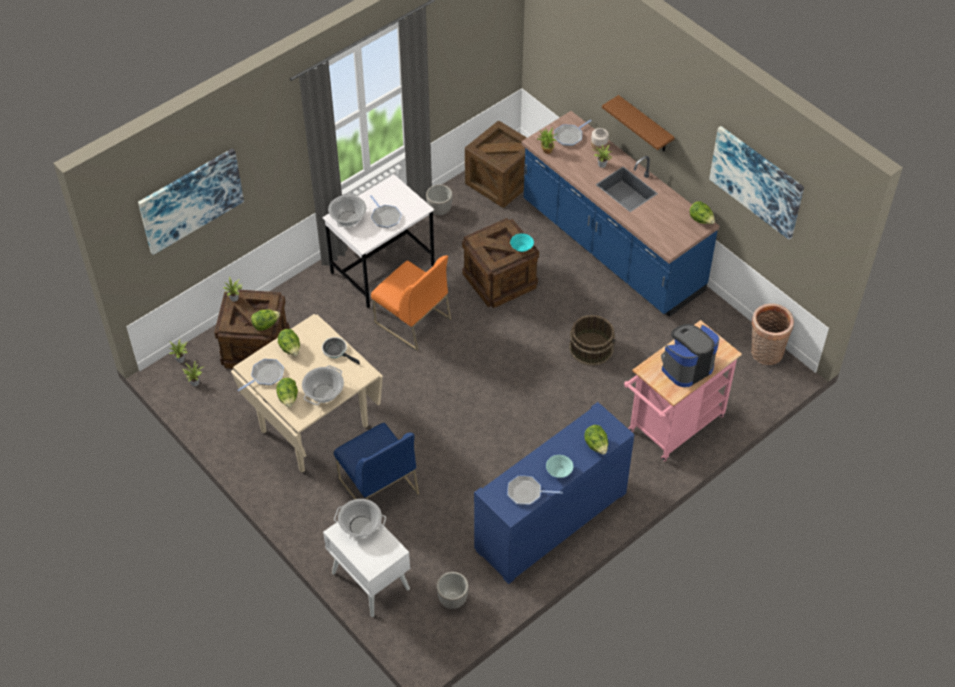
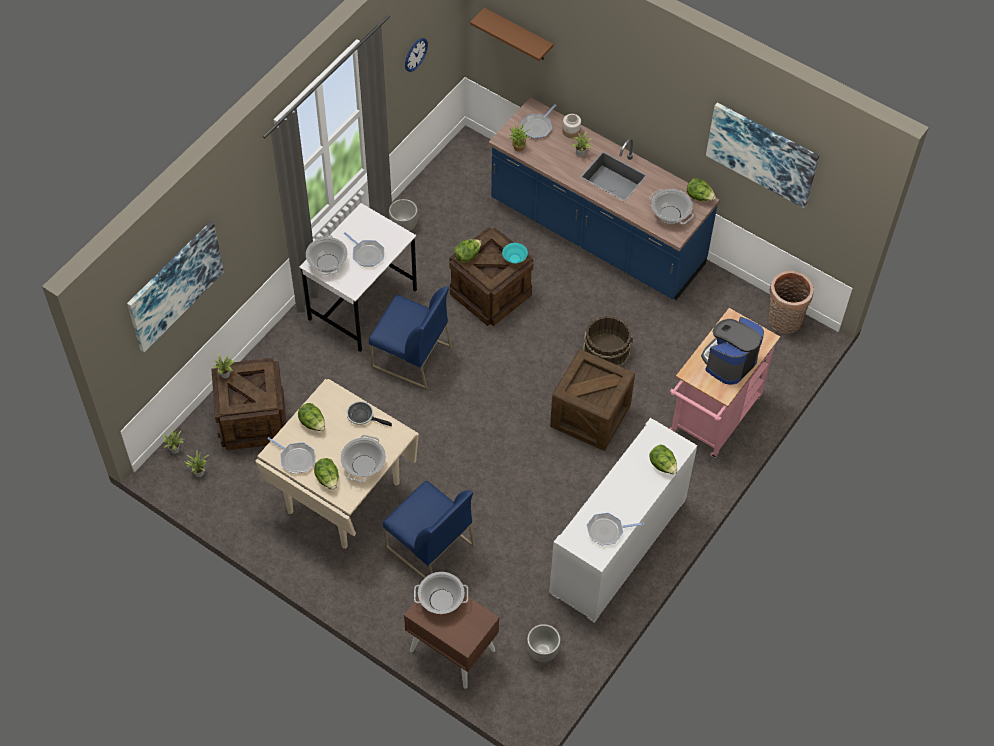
camera: 15 degrees left, 5 degrees up
frying pan [238,359,284,391] -> frying pan turned 90 degrees clockwise [267,437,315,474]
lettuce [251,309,280,331] -> lettuce moved to [454,239,482,263]
white nightstand [323,522,410,617] -> brown nightstand [404,594,500,689]
orange chair [371,255,451,351] -> blue chair [369,286,452,390]
crate [465,121,527,208] -> crate moved to [550,349,635,451]
blue cabinet [474,402,635,584] -> white cabinet [549,418,697,623]
turquoise bowl [546,455,573,478] -> none
brown shelf [602,95,675,151] -> brown shelf moved to [470,8,553,61]
none -> wall clock [405,38,428,72]
none -> cooking pot [650,189,694,224]

